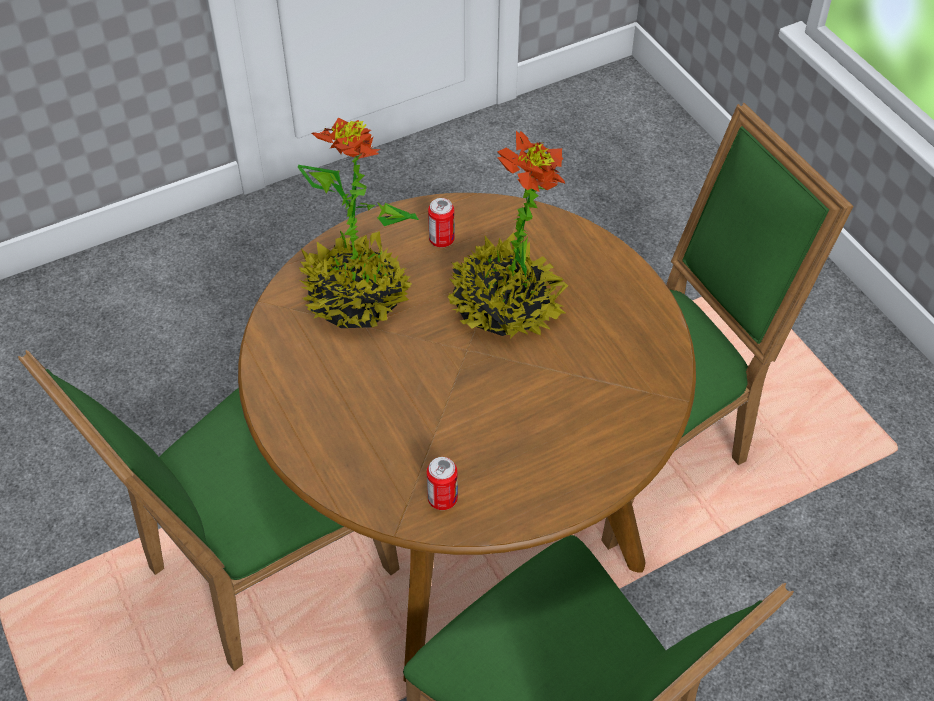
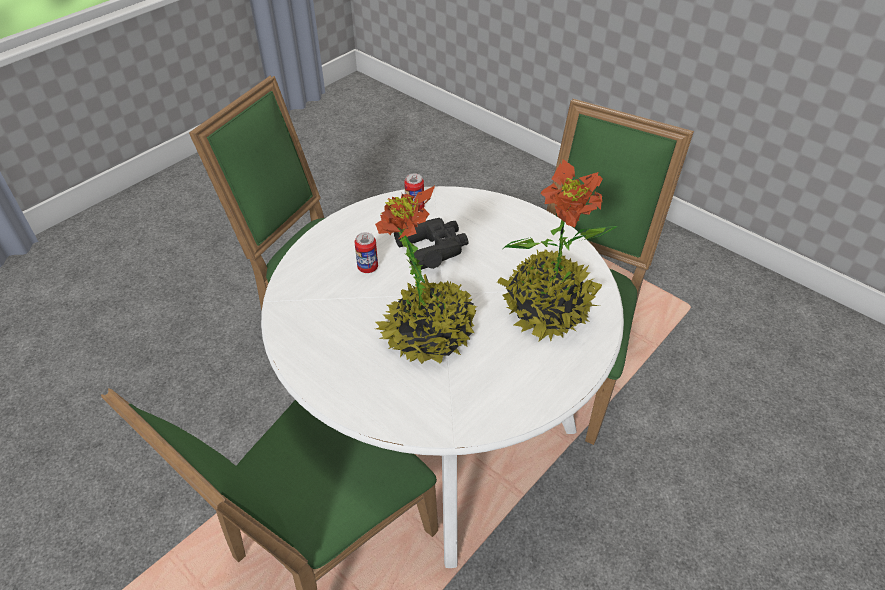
camera: 160 degrees right, 5 degrees down
brown dining table [238,193,696,682] -> white dining table [261,186,624,568]
can [428,198,455,247] -> can moved to [354,232,378,273]
none -> black binoculars [394,218,469,270]

